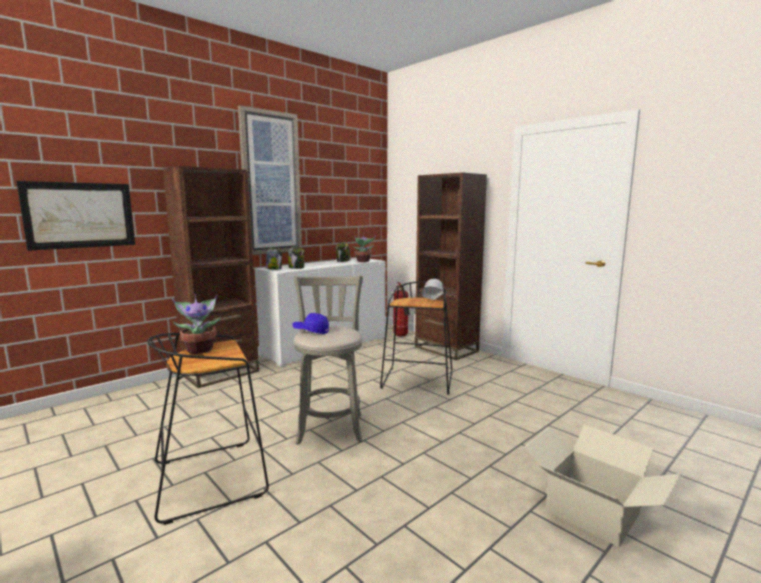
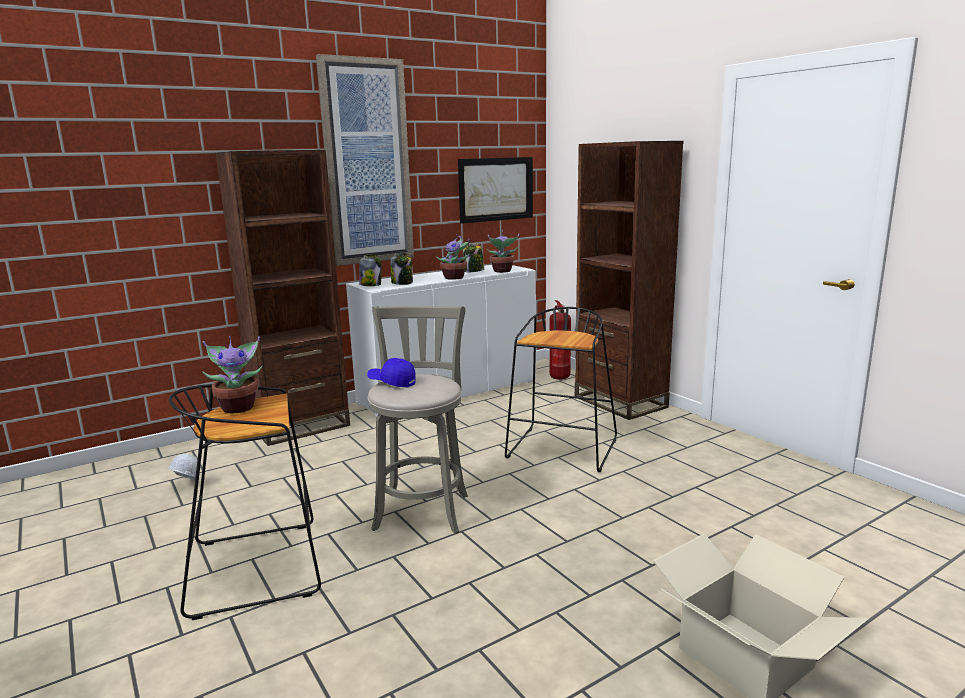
camera: 10 degrees right, 5 degrees up
picture [16,181,135,251] -> picture moved to [458,157,533,224]
white hard hat [421,279,444,300] -> white hard hat moved to [167,454,197,480]
none -> potted plant [436,234,470,280]

